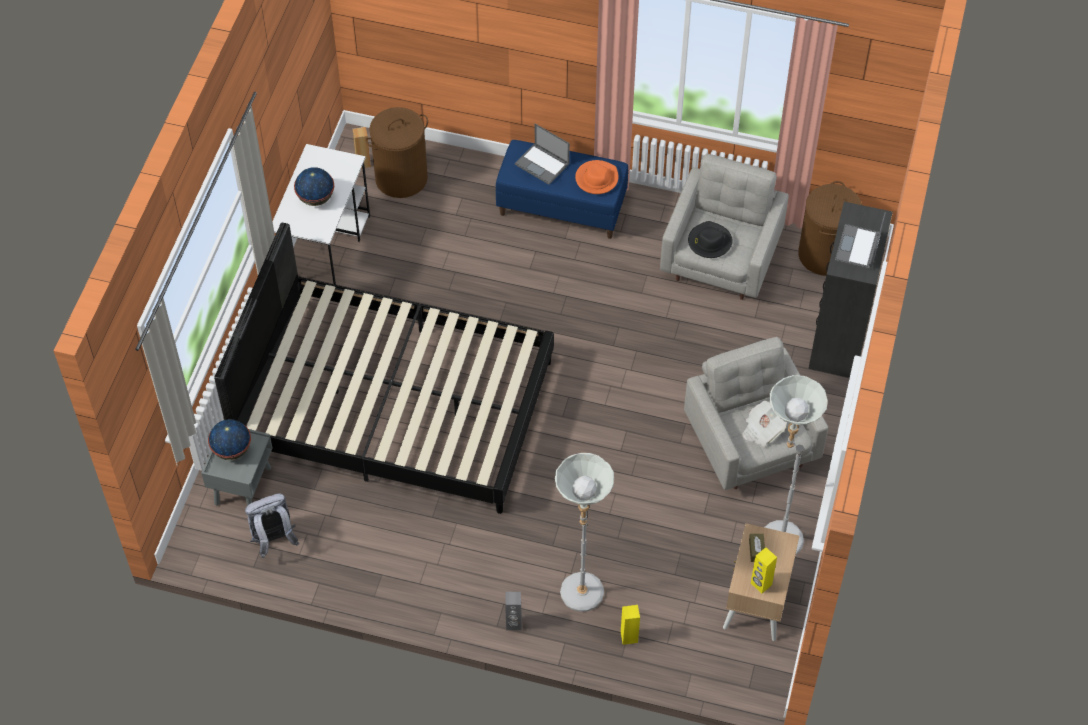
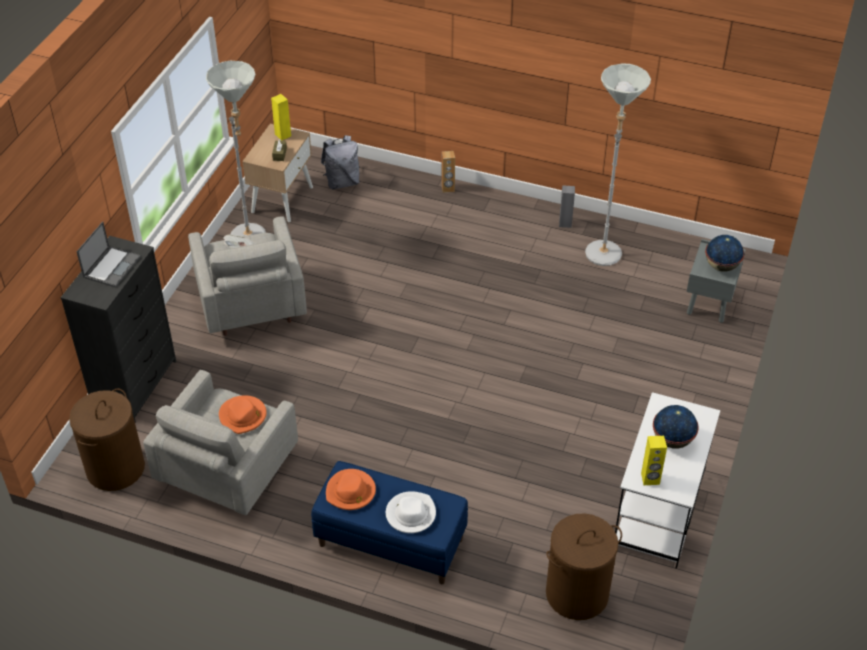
camera: 175 degrees left, 10 degrees down
black bed [214,223,554,514] -> none
grey backpack [245,494,299,558] -> grey backpack moved to [321,135,360,189]
brown speaker [352,127,371,169] -> brown speaker moved to [441,151,455,193]
grey speaker [505,592,522,630] -> grey speaker moved to [559,185,575,228]
laptop [515,124,570,185] -> white hat [386,491,436,533]
grey floor lamp [555,453,614,612] -> grey floor lamp moved to [585,63,651,266]
yellow speaker [621,605,640,645] -> yellow speaker moved to [641,436,667,485]
black hat [688,221,733,258] -> orange hat [219,395,267,434]

